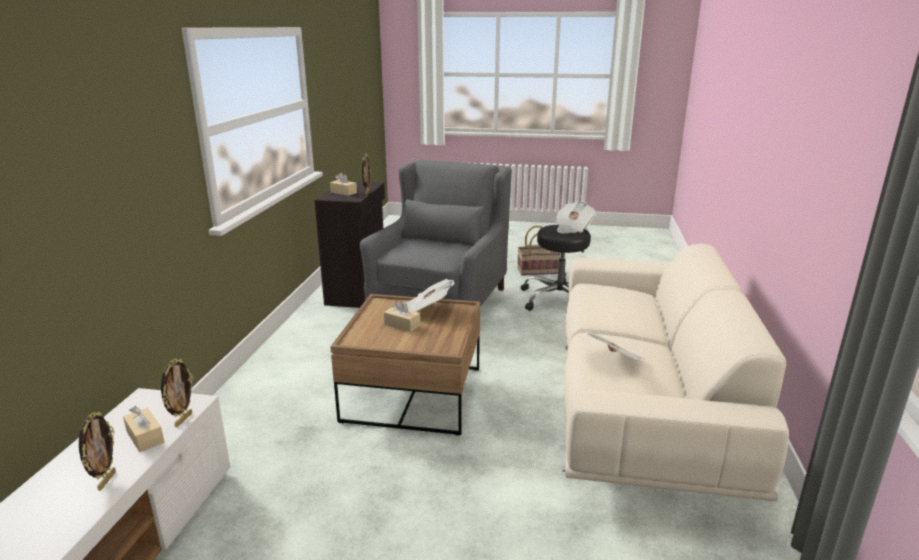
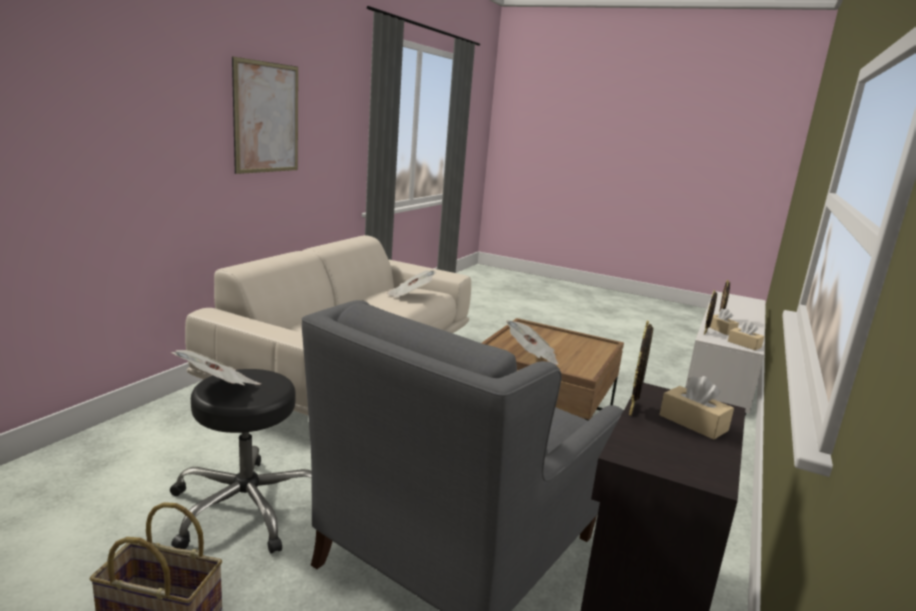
camera: 165 degrees left, 5 degrees down
beige tissue box [384,300,420,332] -> beige tissue box moved to [728,321,765,350]
none -> picture [232,56,298,174]

